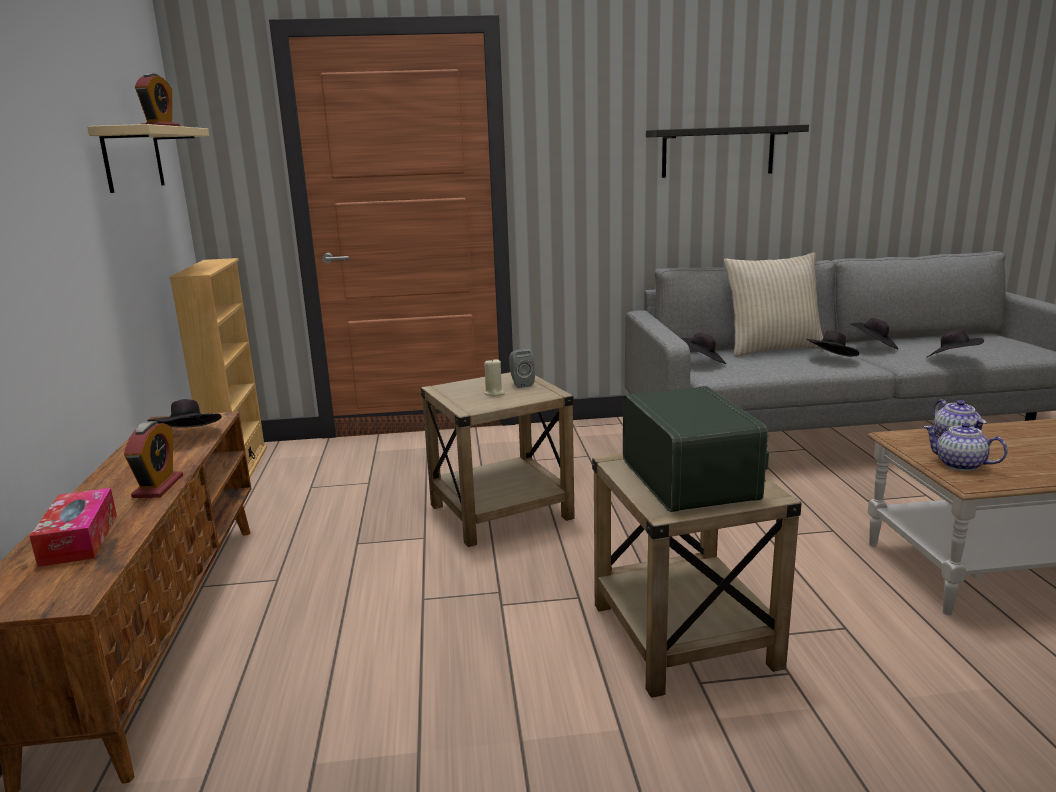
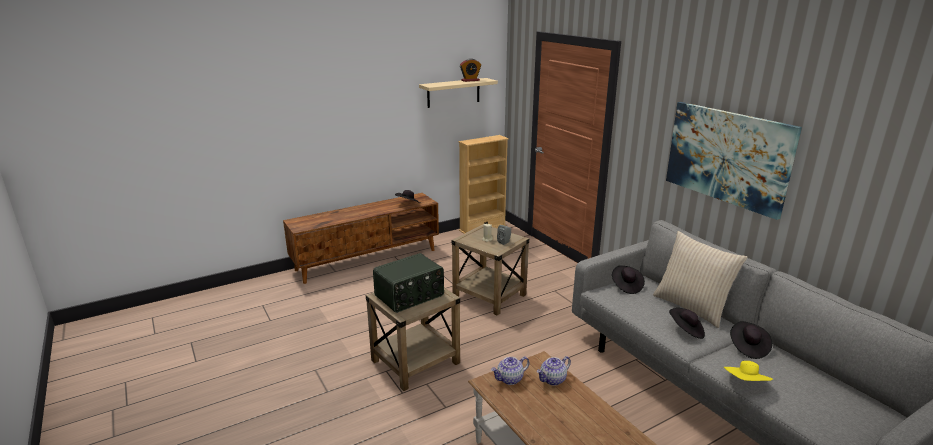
camera: 65 degrees right, 5 degrees up
tissue box [29,488,117,567] -> none
alarm clock [124,421,183,498] -> none
black shelf [646,125,809,178] -> picture [666,102,802,220]
teapot [924,422,1008,471] -> teapot turned 135 degrees counterclockwise [491,357,530,385]
black hat [926,330,984,358] -> yellow hat [724,361,773,381]

